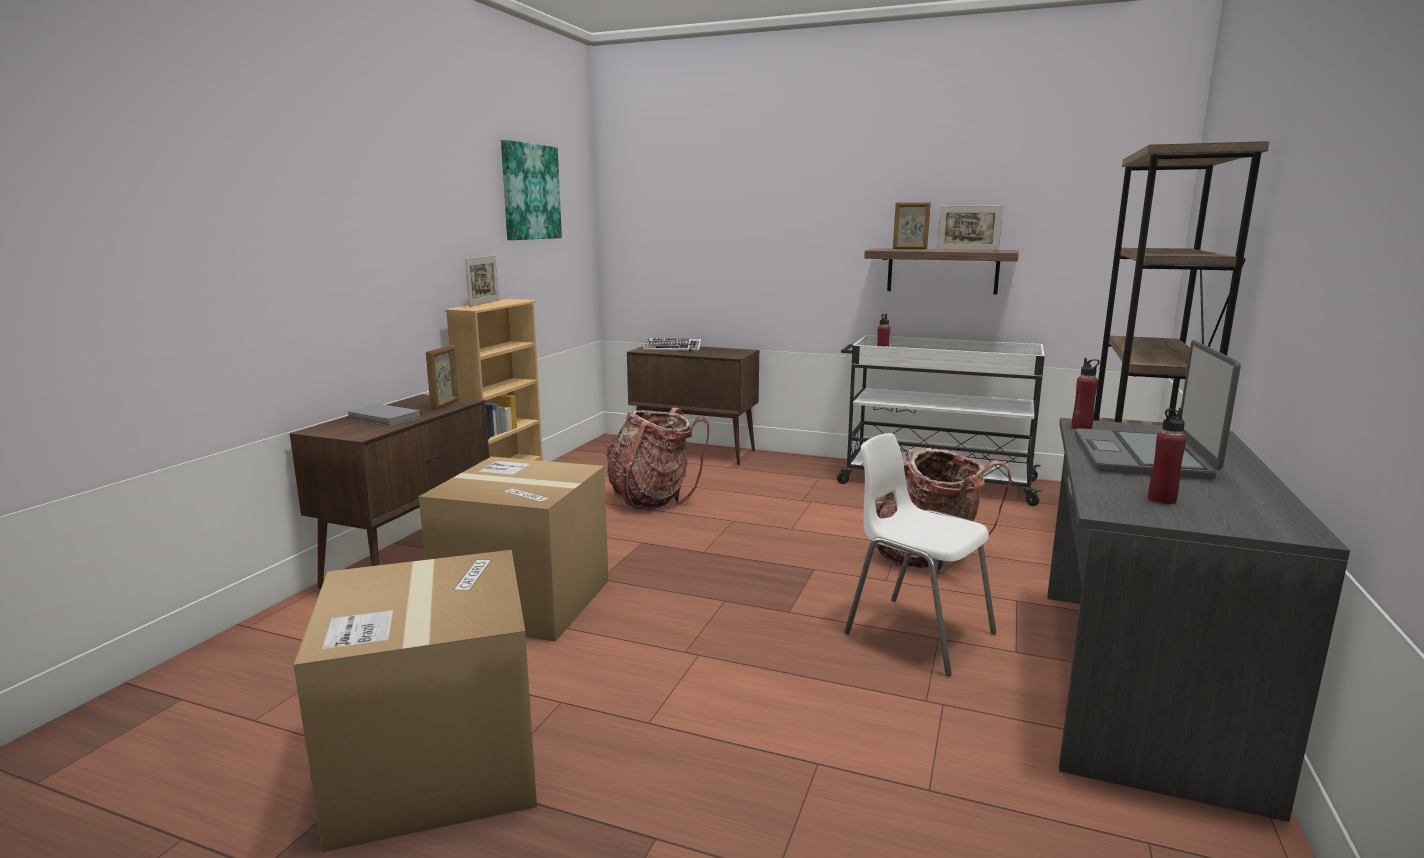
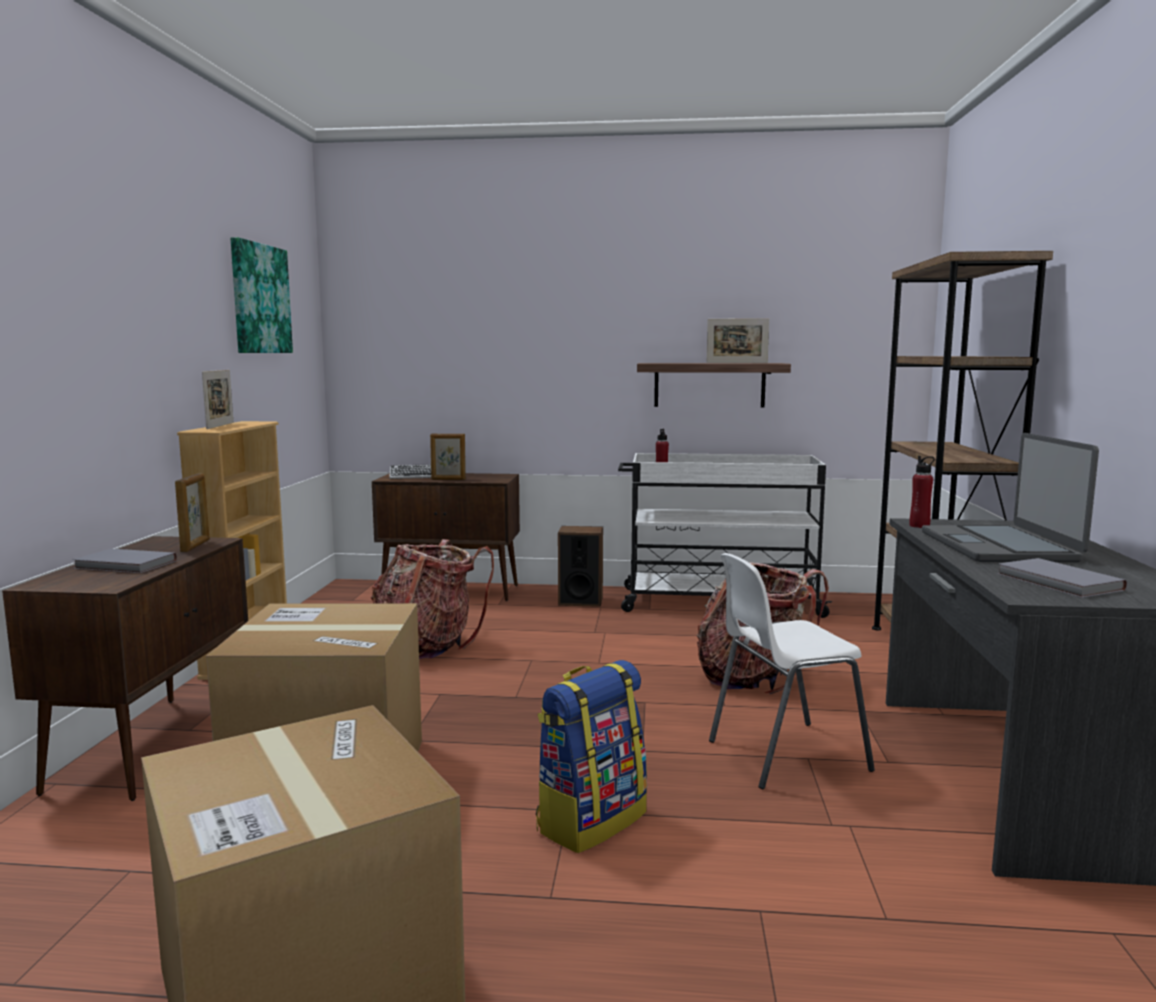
camera: 15 degrees left, 5 degrees down
white chair [845,433,996,676] -> white chair turned 45 degrees counterclockwise [709,553,875,789]
picture frame [893,202,931,249] -> picture frame moved to [430,434,466,480]
red bottle [1148,408,1187,504] -> grey book [997,558,1127,598]
none -> backpack [536,660,647,853]
none -> speaker [558,526,603,607]

